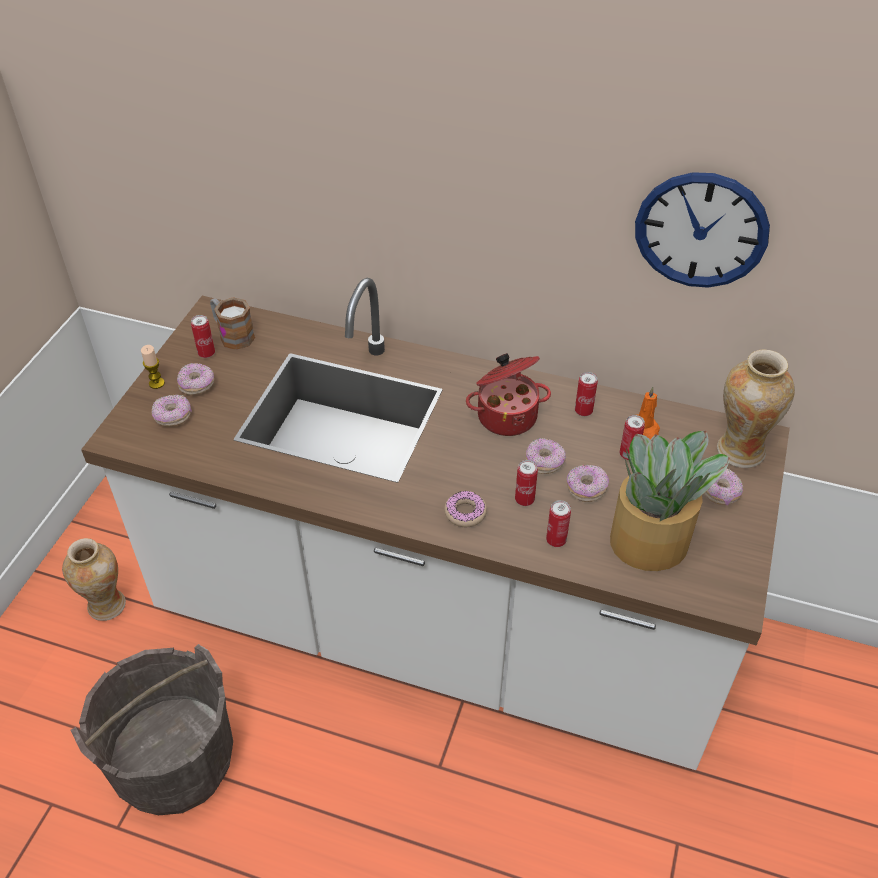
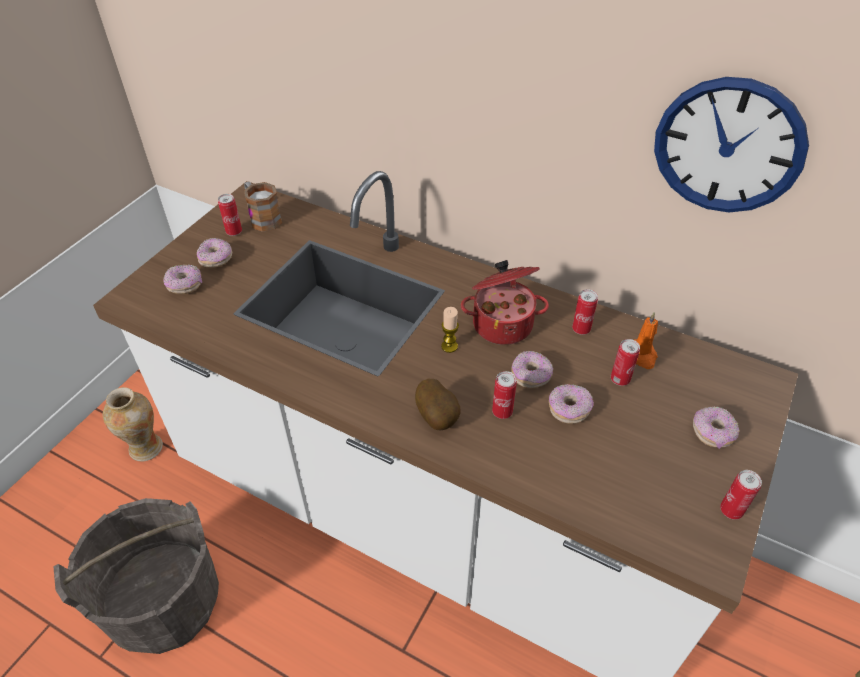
camera: 10 degrees right, 0 degrees up
candle [141,345,165,389] -> candle moved to [441,307,459,353]
donut [444,491,487,527] -> potato [415,379,461,430]
can [546,500,571,547] -> can moved to [720,470,762,520]
potted plant [610,431,730,571] -> none
vase [717,349,795,468] -> none

